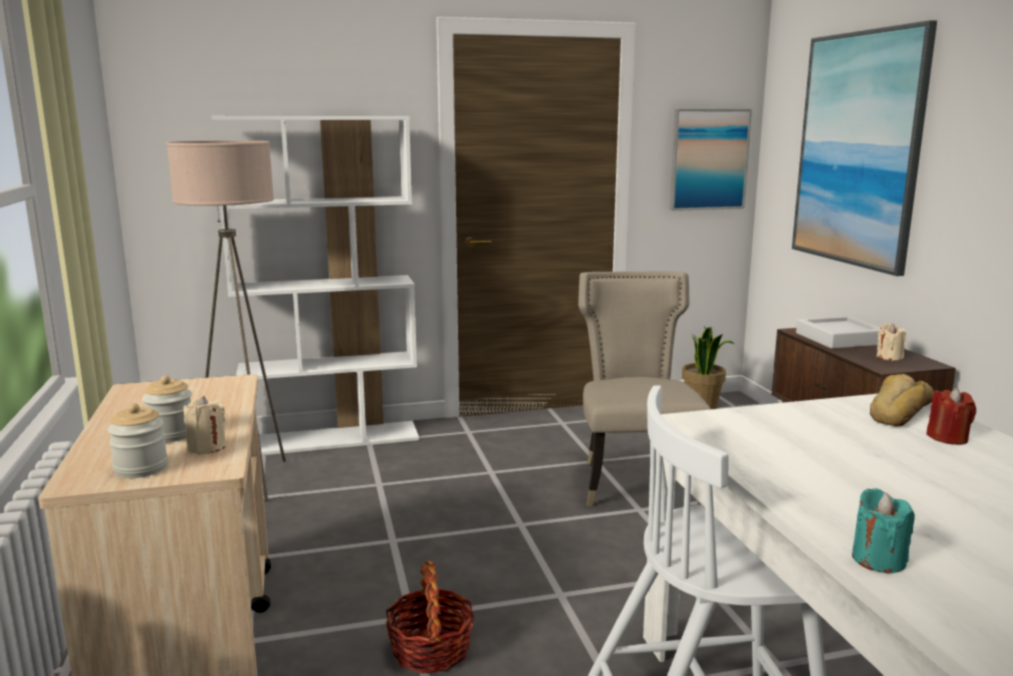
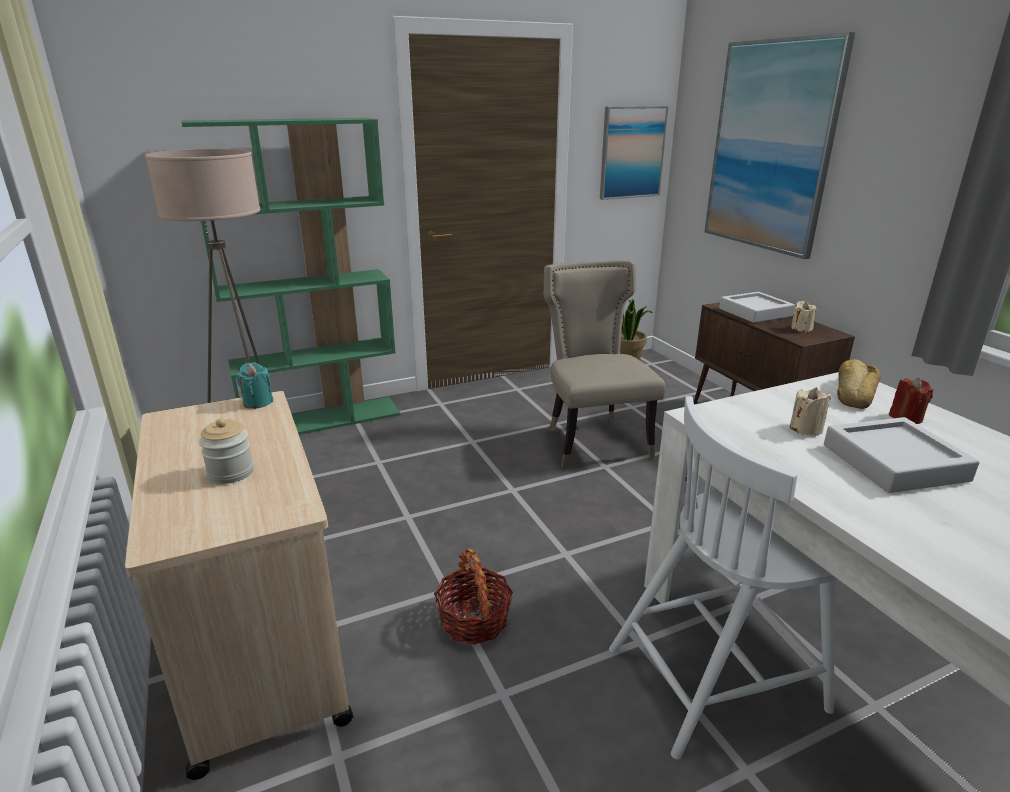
camera: 10 degrees left, 10 degrees up
jar [108,403,168,478] -> none
beige candle [183,396,226,455] -> beige candle moved to [790,387,831,436]
white bookcase [212,116,419,455] -> green bookcase [182,118,400,435]
turquoise candle [852,488,915,573] -> turquoise candle moved to [236,362,274,409]
none -> grey tray [824,417,979,493]

